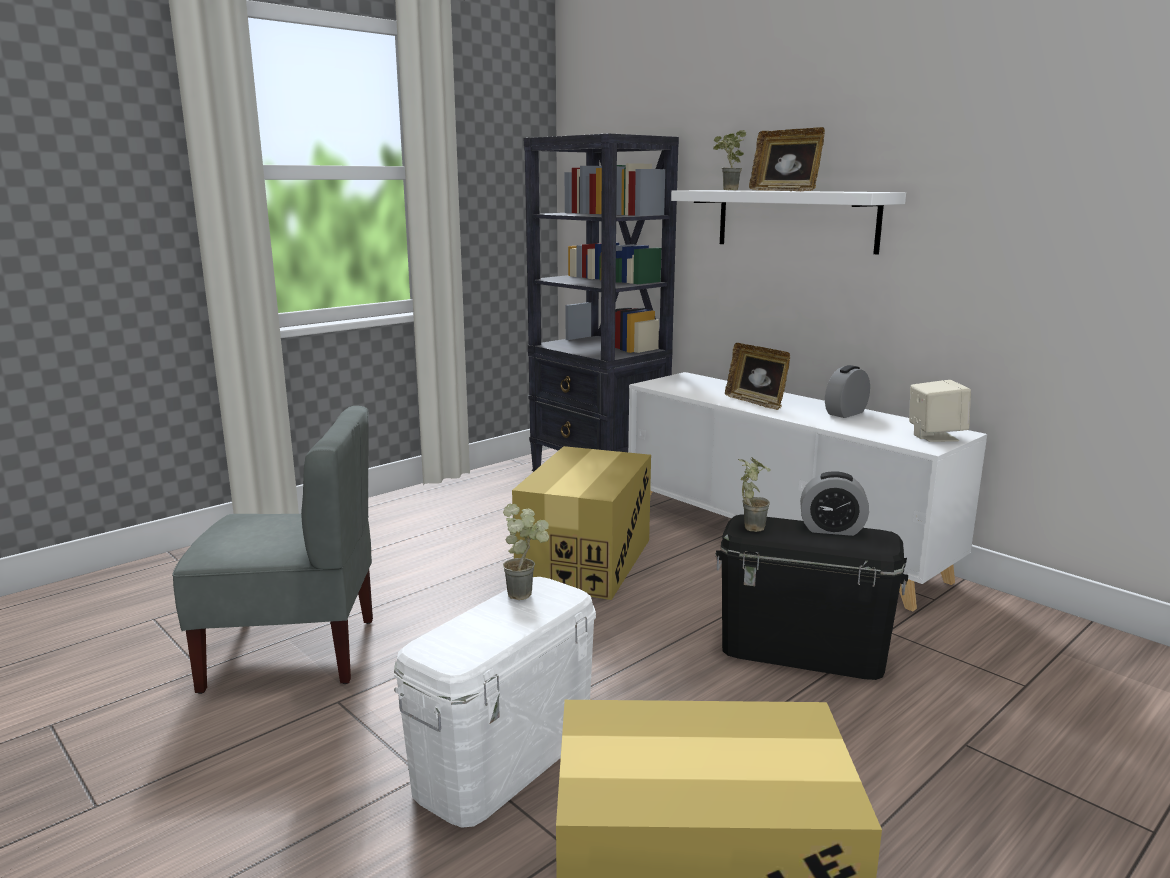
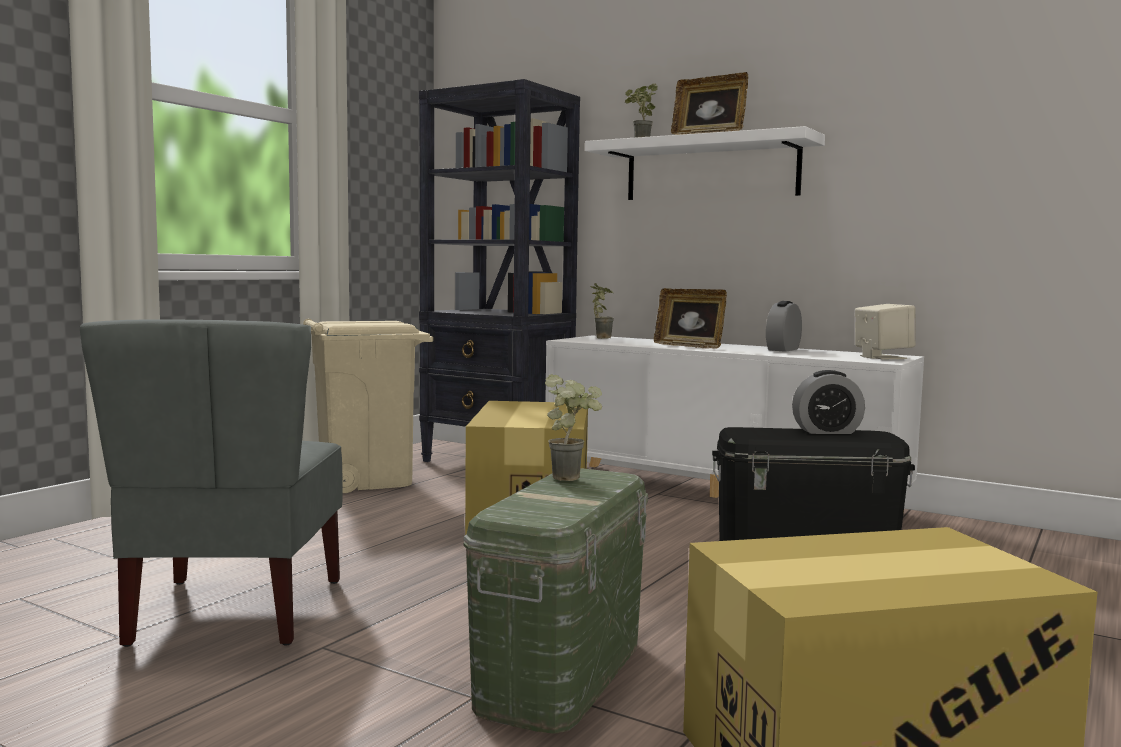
camera: 15 degrees left, 10 degrees down
grey chair [172,406,373,694] -> grey chair turned 105 degrees clockwise [80,319,343,647]
white storage box [394,577,596,828] -> green storage box [463,468,648,734]
potted plant [738,457,771,532] -> potted plant moved to [591,283,614,339]
none -> beige trash can [303,319,433,493]

